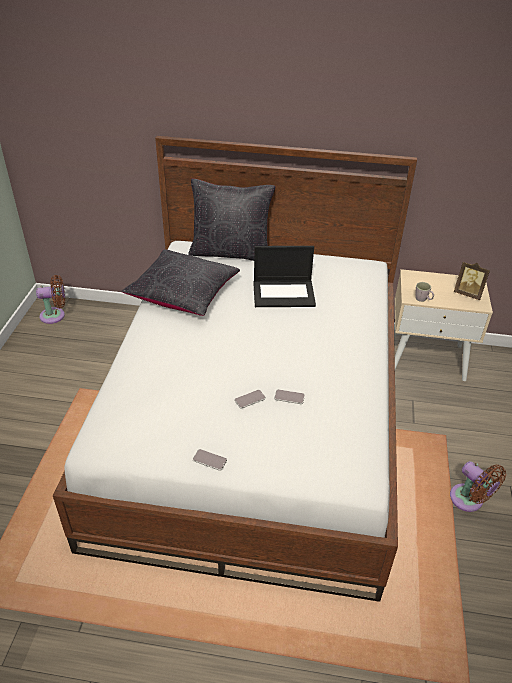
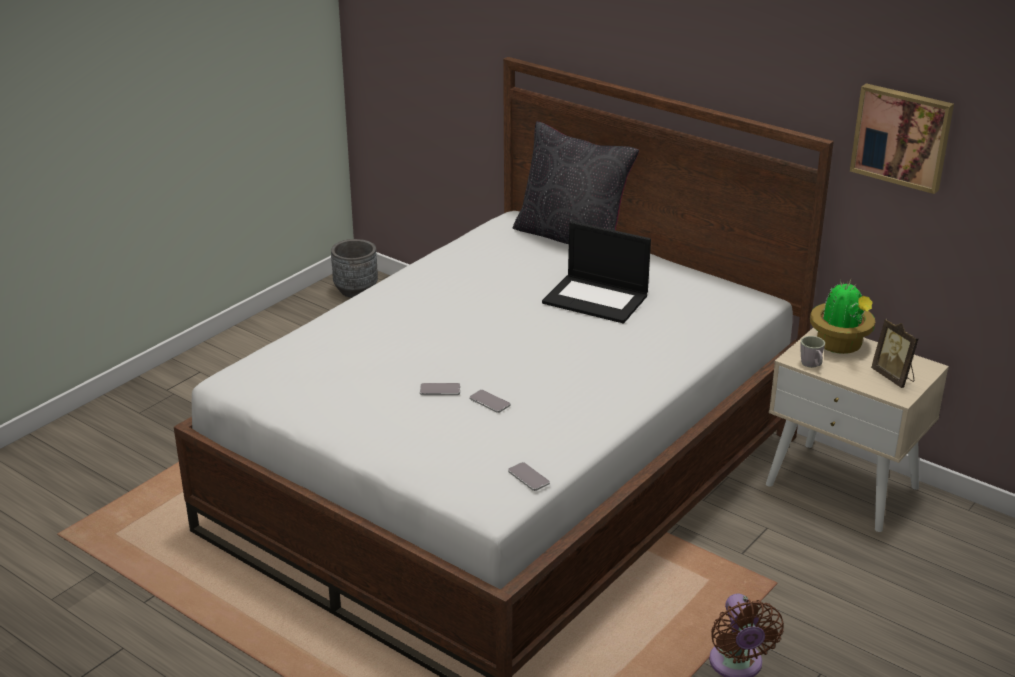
camera: 30 degrees right, 10 degrees down
brown fan [36,275,65,324] -> grey planter [331,239,378,298]
black pillow [121,249,240,316] -> none
phone [193,449,227,471] -> phone moved to [508,462,550,491]
none -> potted plant [810,280,875,354]
none -> picture [850,83,954,194]

